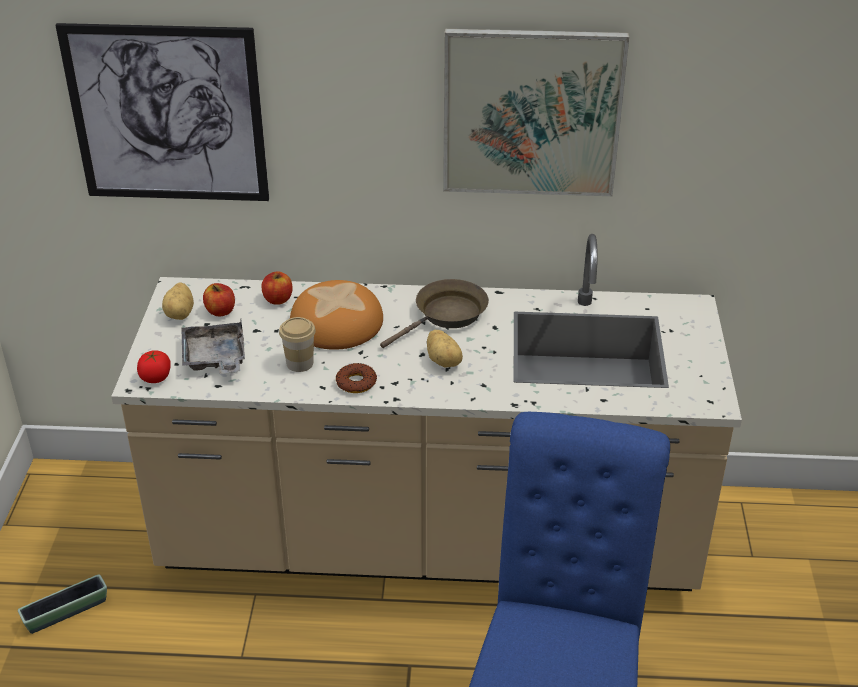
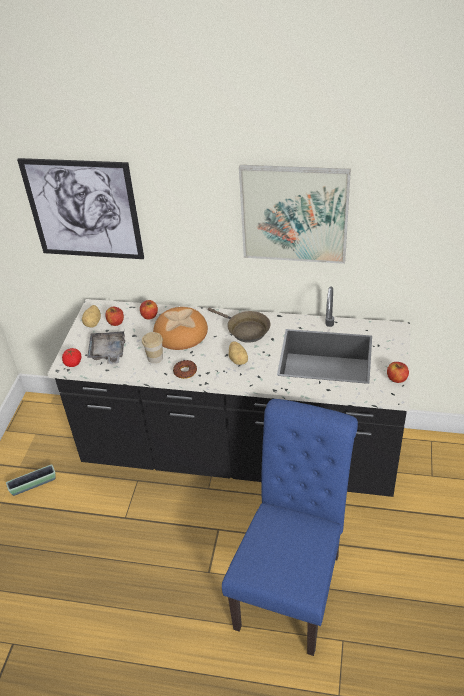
camera: 10 degrees right, 5 degrees up
beige counter [111,234,742,591] -> black counter [48,286,410,497]
brown frying pan [380,279,489,348] -> brown frying pan turned 75 degrees clockwise [208,308,270,343]
none -> apple [387,362,409,383]

